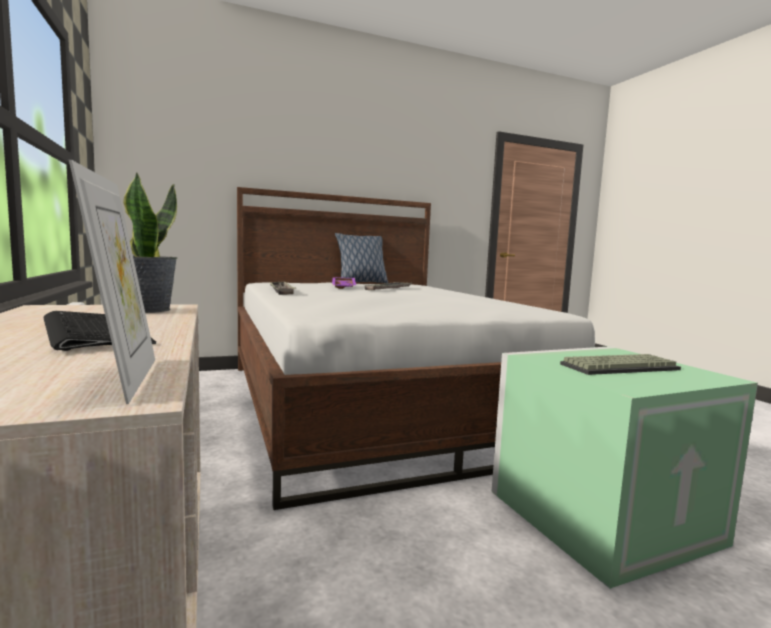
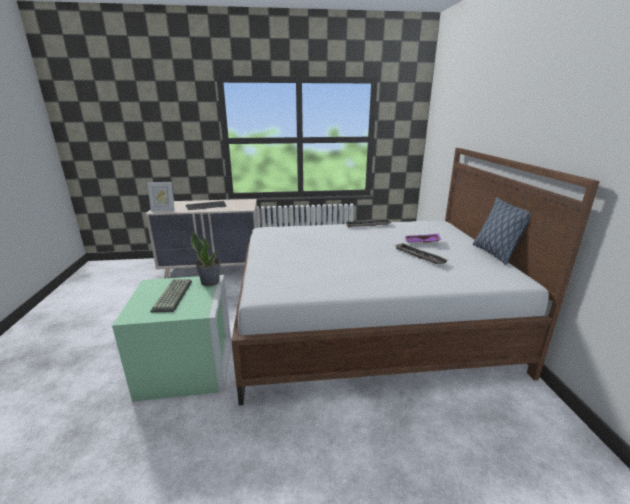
camera: 105 degrees right, 15 degrees up
potted plant [123,172,177,313] -> potted plant moved to [191,232,221,286]

